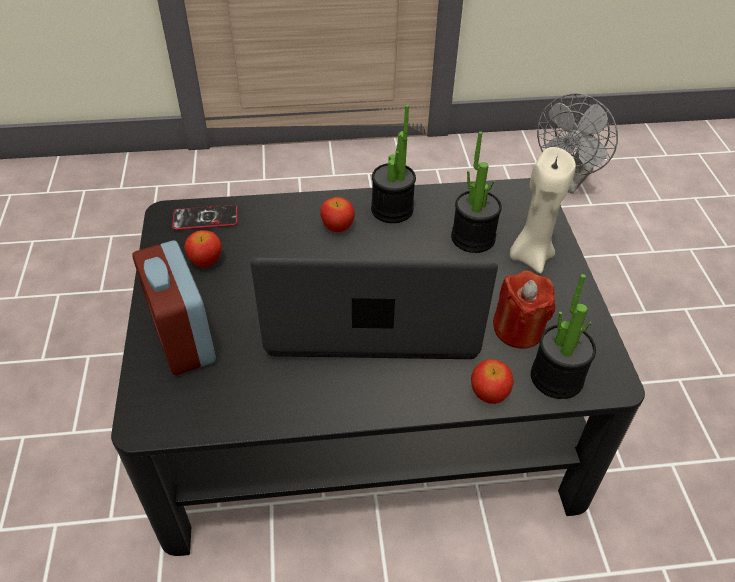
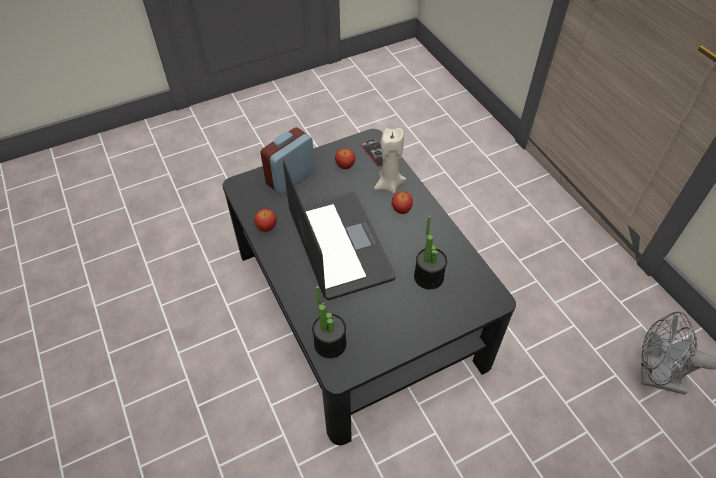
camera: 70 degrees right, 5 degrees up
potted plant [371,105,416,223] -> none
apple [471,359,514,404] -> apple moved to [254,209,277,232]
red candle [493,270,555,349] -> none
beige candle [510,147,576,273] -> beige candle moved to [374,128,406,194]

